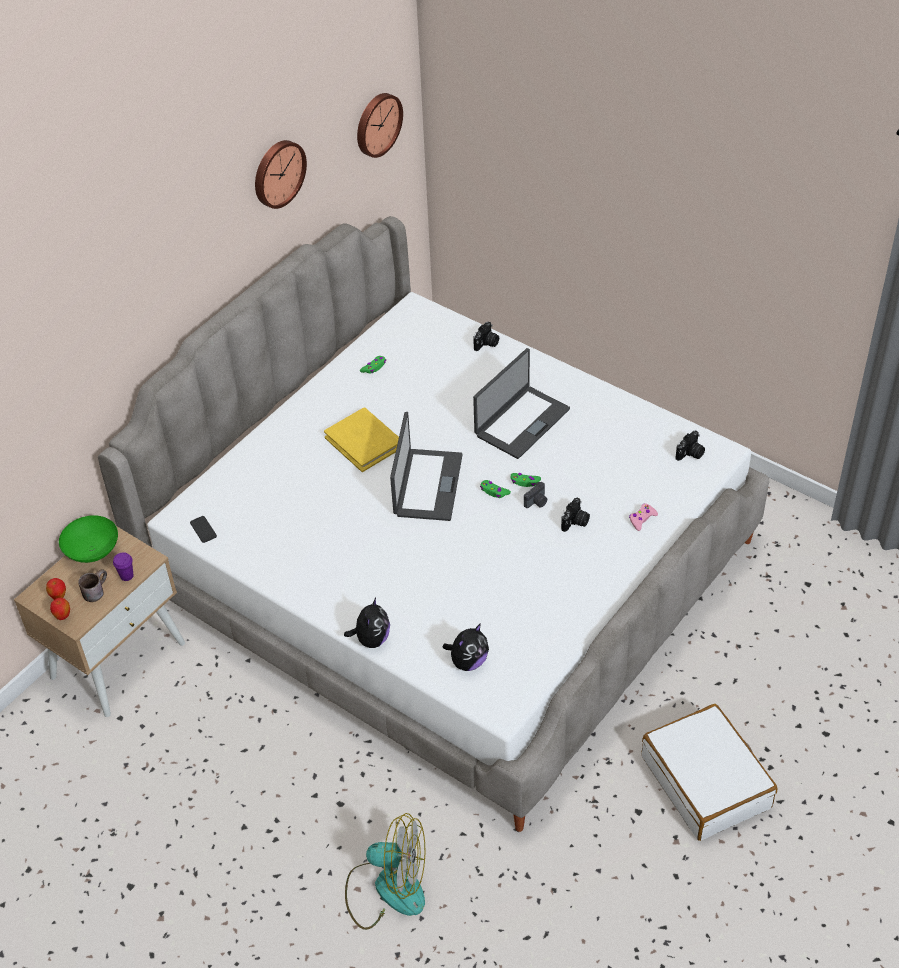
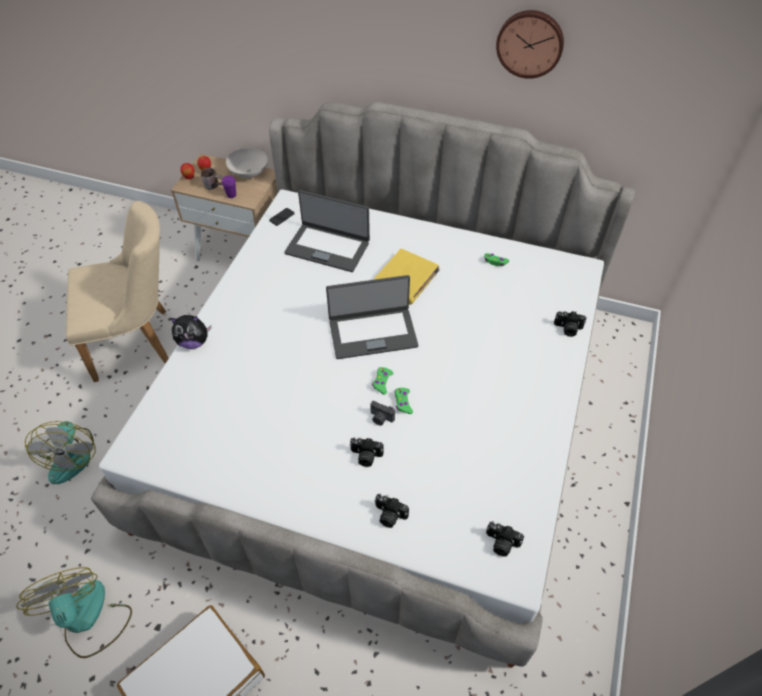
camera: 70 degrees right, 5 degrees up
green bowl [59,515,118,563] -> white bowl [226,148,268,178]
wall clock [357,93,403,158] -> none
plush toy [443,623,489,671] -> none
laptop [473,348,570,459] -> laptop moved to [284,190,370,272]
pink game controller [629,504,658,531] -> camera [374,494,409,528]
none -> fan [16,567,132,658]
none -> beige chair [66,201,169,382]

